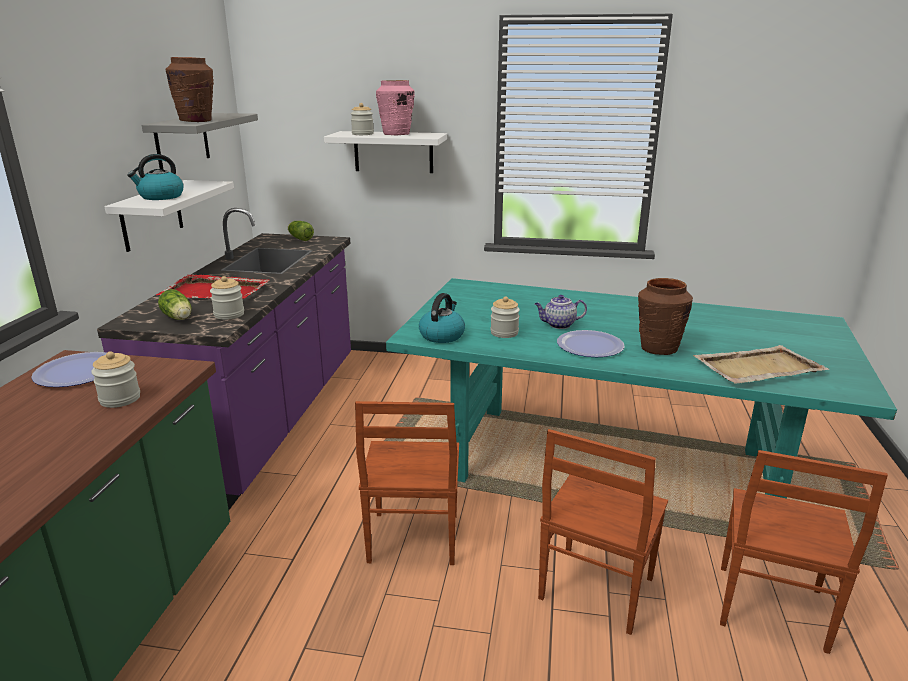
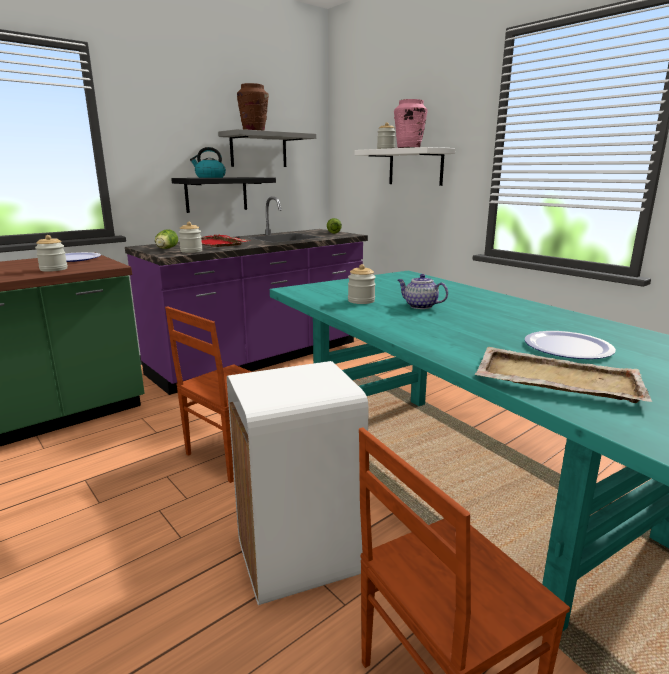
camera: 40 degrees right, 5 degrees down
white shelf [105,180,234,252] -> black shelf [171,177,276,213]
kettle [419,293,465,343] -> none
brown chair [538,429,668,635] -> white trash can [227,361,368,605]
plate [557,330,625,357] -> plate moved to [525,331,616,359]
brown vase [638,278,693,355] -> none

